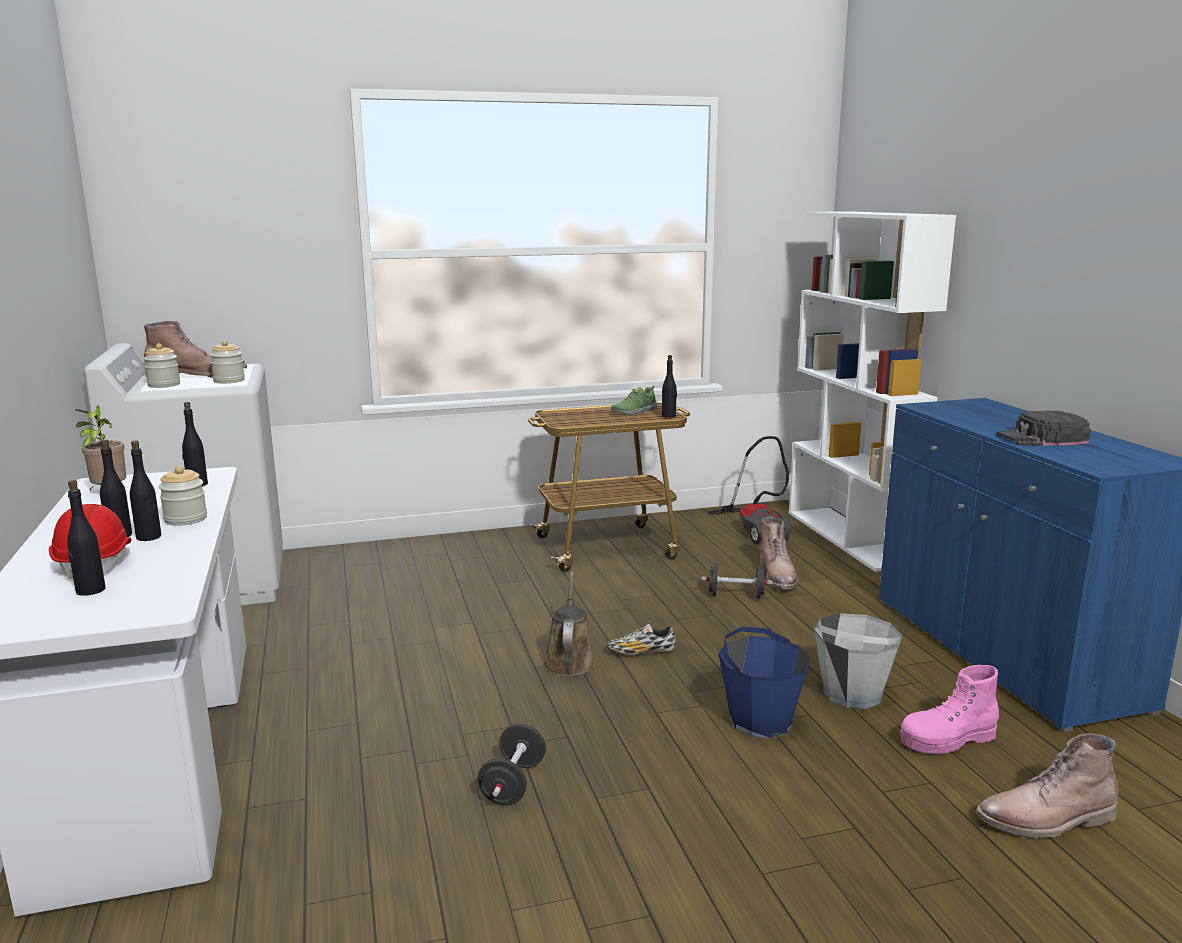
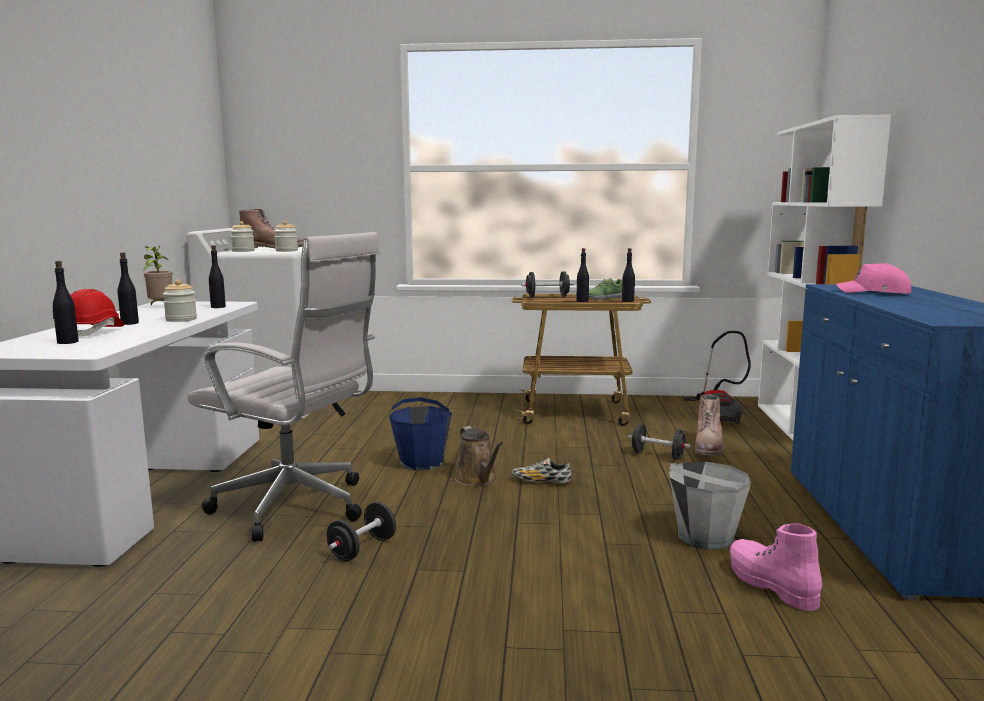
camera: 20 degrees right, 5 degrees down
black bottle [130,441,161,541] -> black bottle moved to [576,248,589,302]
brown watering can [543,571,596,677] -> brown watering can turned 135 degrees clockwise [454,426,503,486]
blue bucket [718,627,811,738] -> blue bucket moved to [389,397,452,471]
pink boot [901,665,999,754] -> pink boot turned 60 degrees clockwise [730,523,822,611]
brown boot [976,733,1119,838] -> none
black cap [996,410,1091,446] -> none
none -> white office chair [188,232,381,542]
none -> black dumbbell [521,271,574,297]
none -> pink cap [836,263,911,294]

